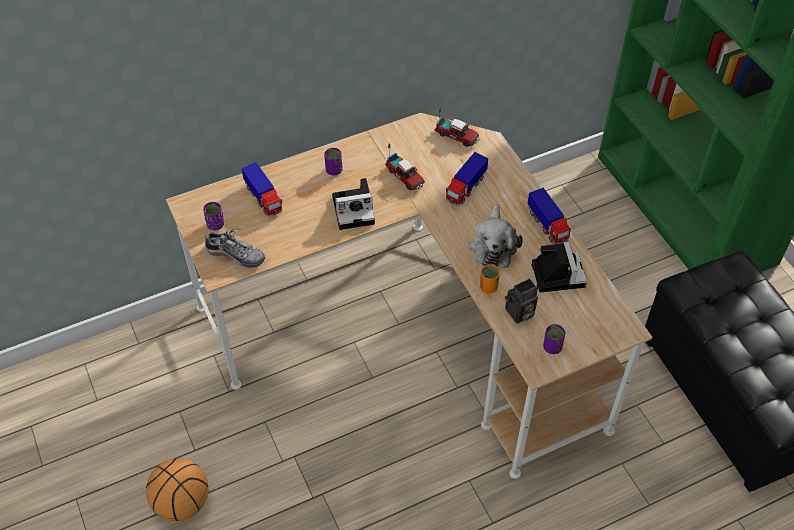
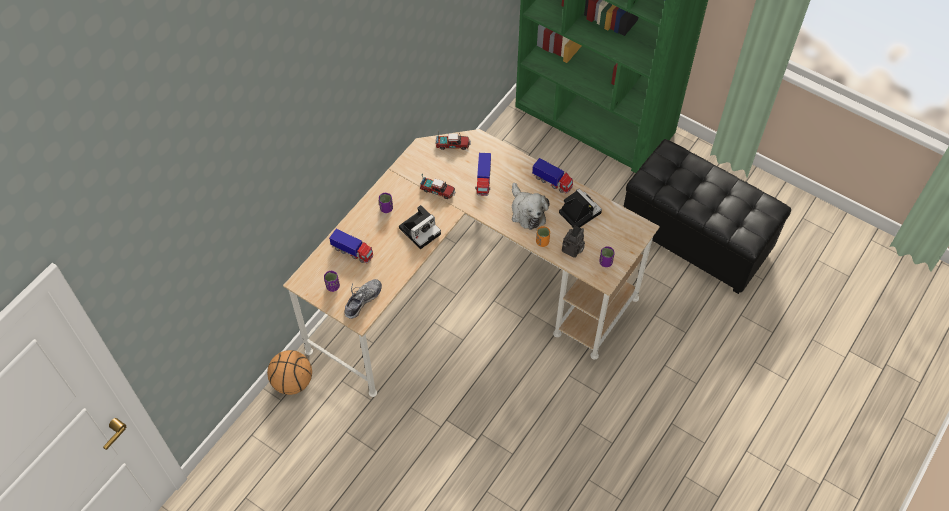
camera: 30 degrees left, 5 degrees up
basketball [146,458,208,521] -> basketball moved to [267,350,312,395]
shoe [205,229,265,268] -> shoe turned 45 degrees counterclockwise [345,279,382,319]

